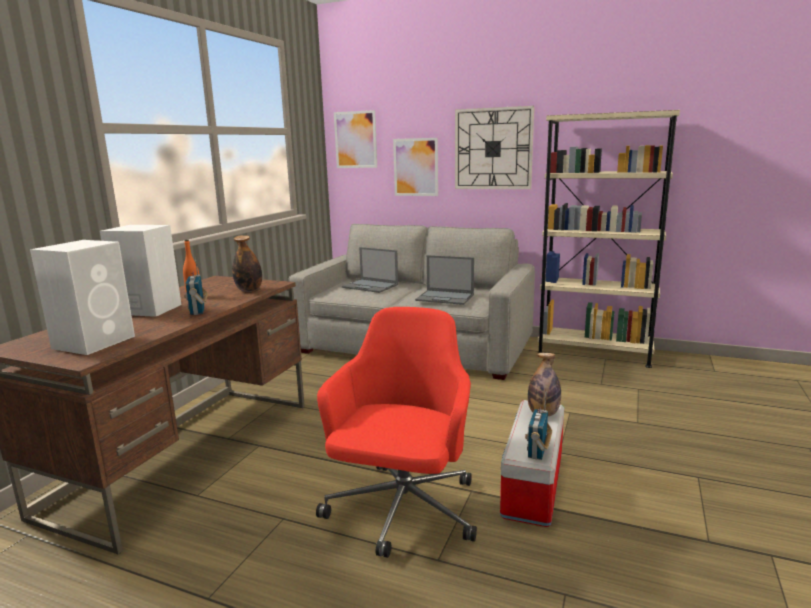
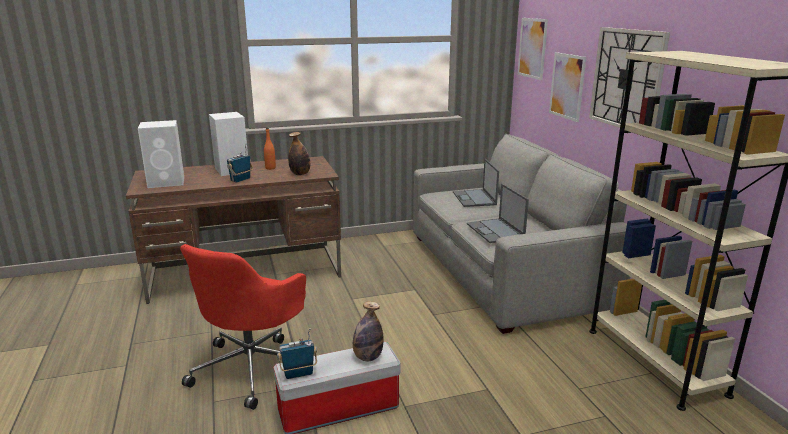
camera: 50 degrees right, 5 degrees up
red office chair [316,307,477,558] -> red office chair turned 135 degrees clockwise [180,244,306,410]

